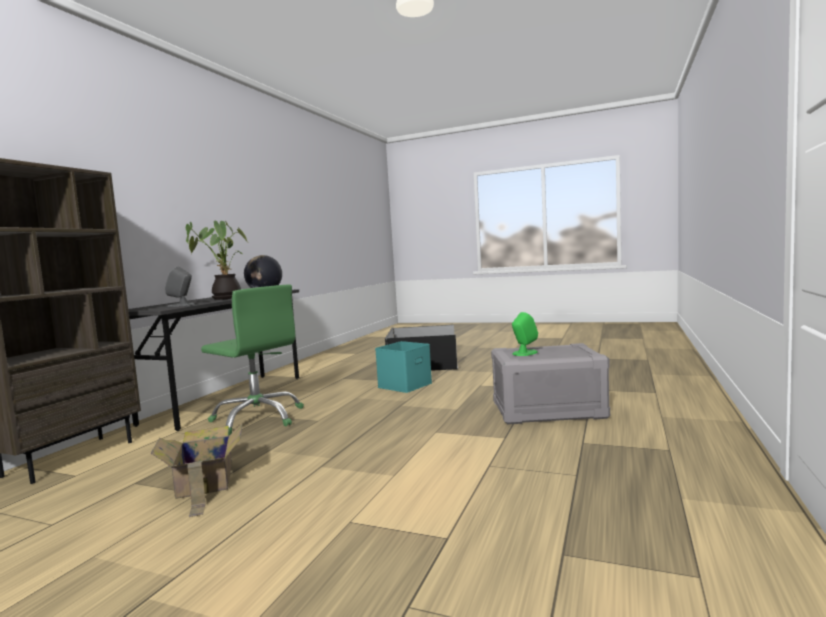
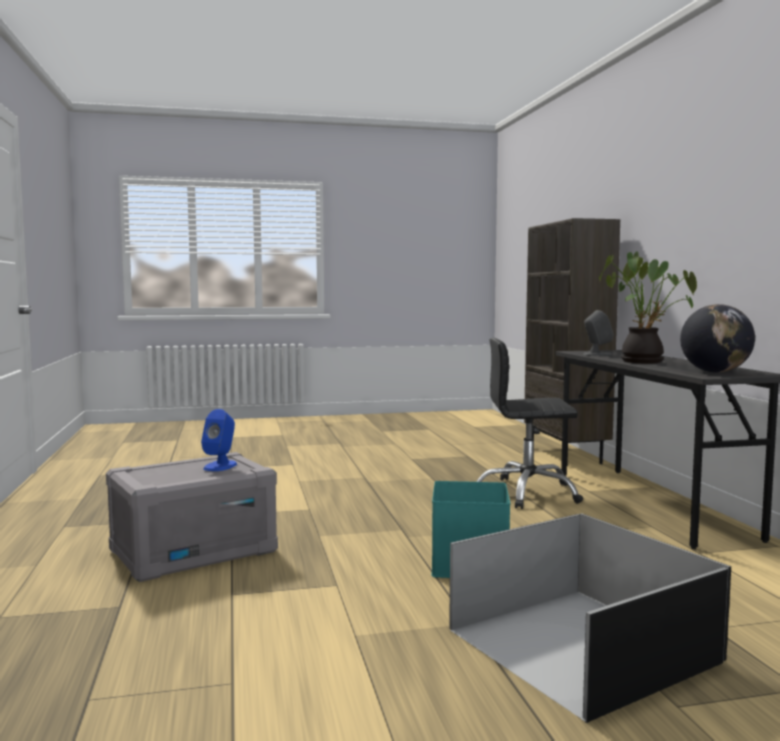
camera: 145 degrees right, 0 degrees up
cardboard box [150,424,242,517] -> none
green office chair [201,285,304,435] -> black office chair [477,338,583,509]
green speaker [512,312,538,356] -> blue speaker [201,409,237,471]

